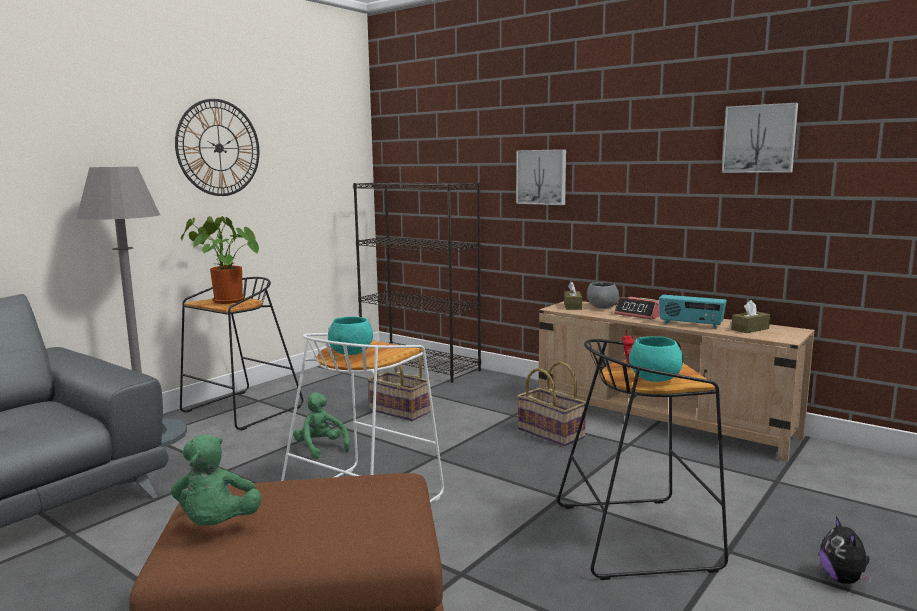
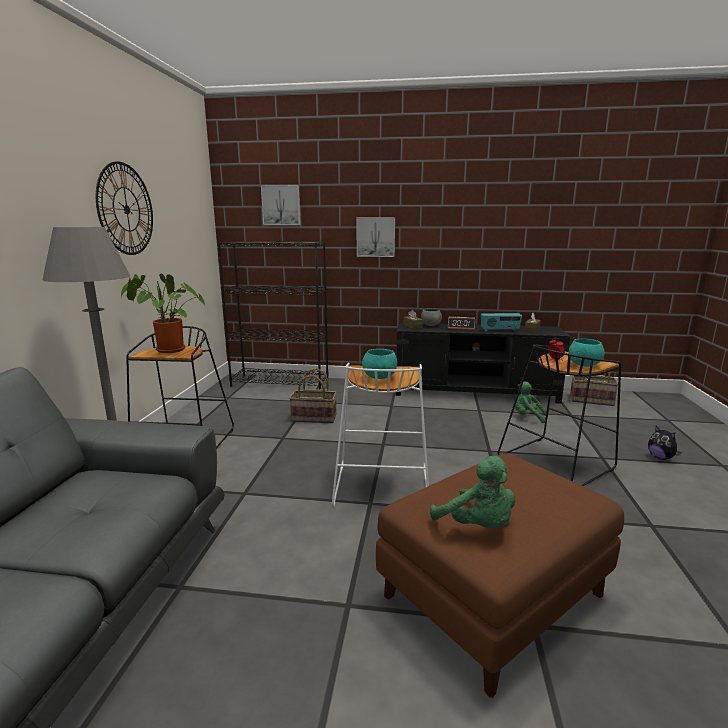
camera: 30 degrees left, 5 degrees up
green plush toy [293,392,350,459] -> green plush toy moved to [515,382,549,423]
basket [517,361,586,446] -> basket moved to [570,358,618,406]
beige tv stand [538,301,815,462] -> black tv stand [396,322,570,404]
picture [722,103,798,173] -> picture moved to [261,185,301,225]

